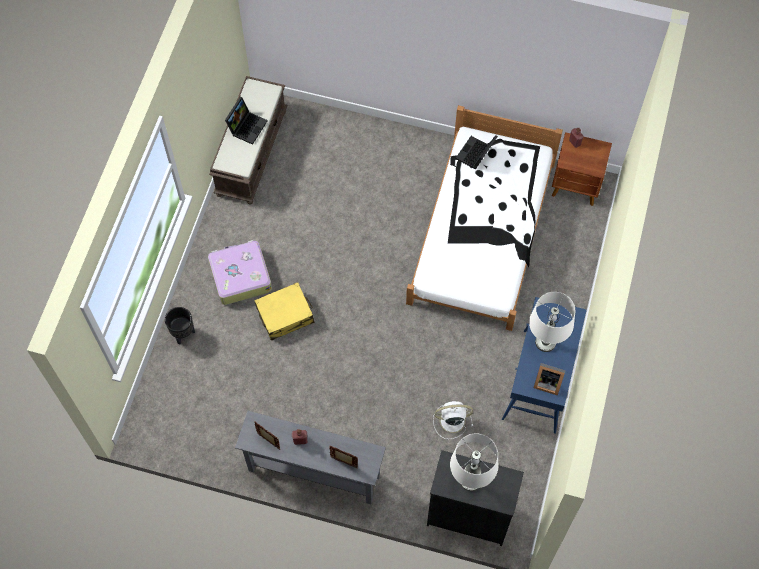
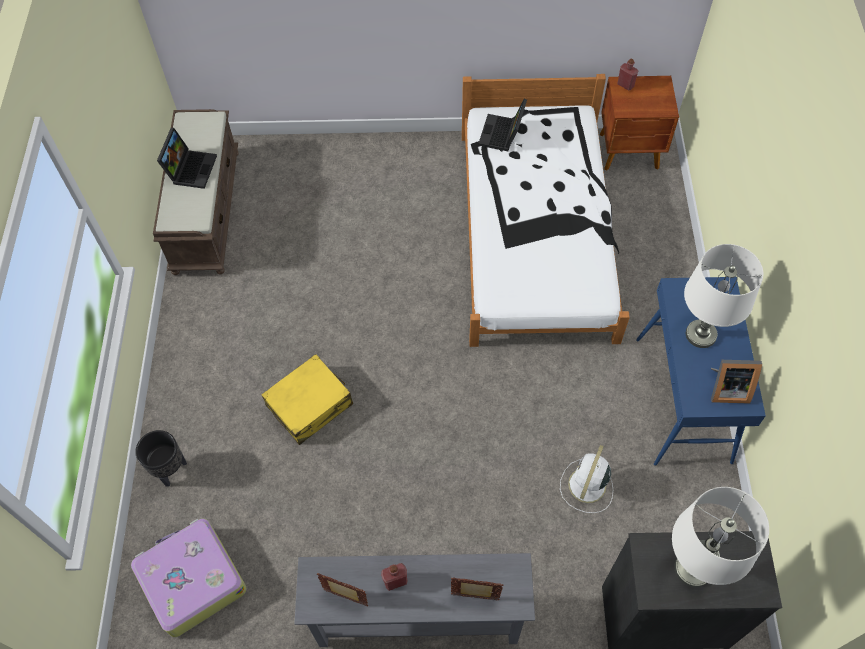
camera: 15 degrees left, 5 degrees down
suitcase [208,240,272,305] -> suitcase moved to [131,519,247,637]
white fan [433,401,473,439] -> white fan turned 45 degrees counterclockwise [560,445,613,513]

